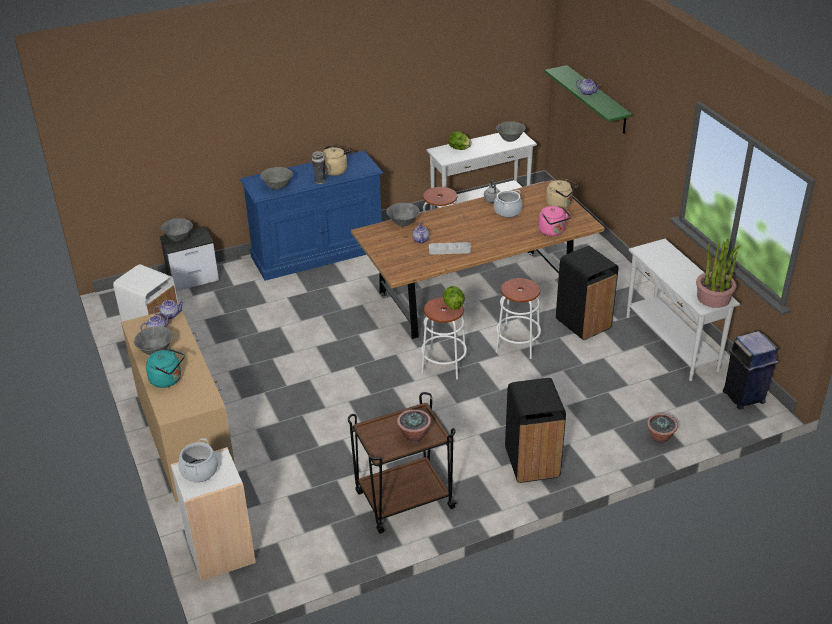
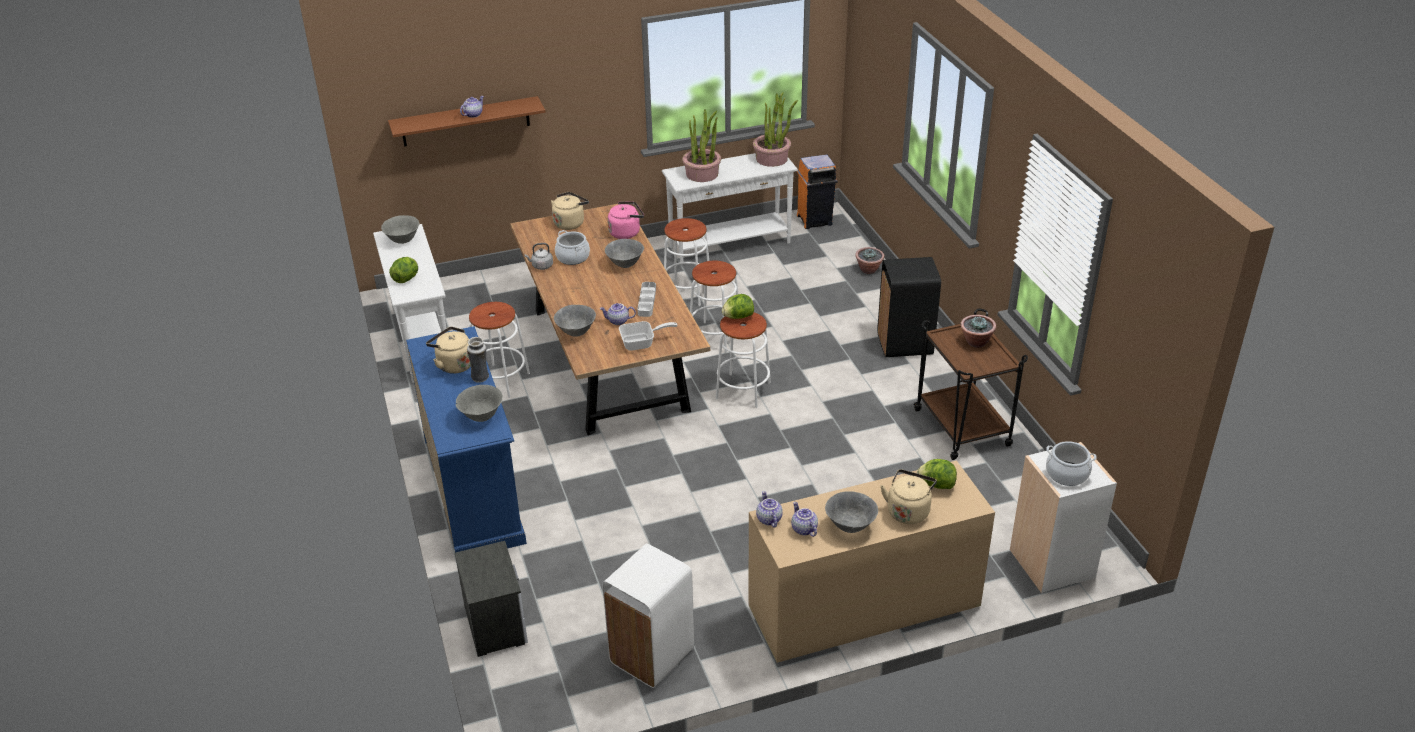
camera: 85 degrees left, 0 degrees up
turquoise kettle [146,348,185,388] -> beige kettle [880,469,937,524]
grey bowl [161,218,193,241] -> grey bowl moved to [605,239,644,268]
green shelf [545,65,632,133] -> brown shelf [388,96,546,146]
black trash can [556,246,618,340] -> white stool [664,218,709,306]
blue trash can [723,331,778,410] -> orange trash can [797,155,838,229]
none -> frying pan [619,321,678,351]
none -> potted plant [682,109,721,182]
none -> lettuce [917,459,957,489]

